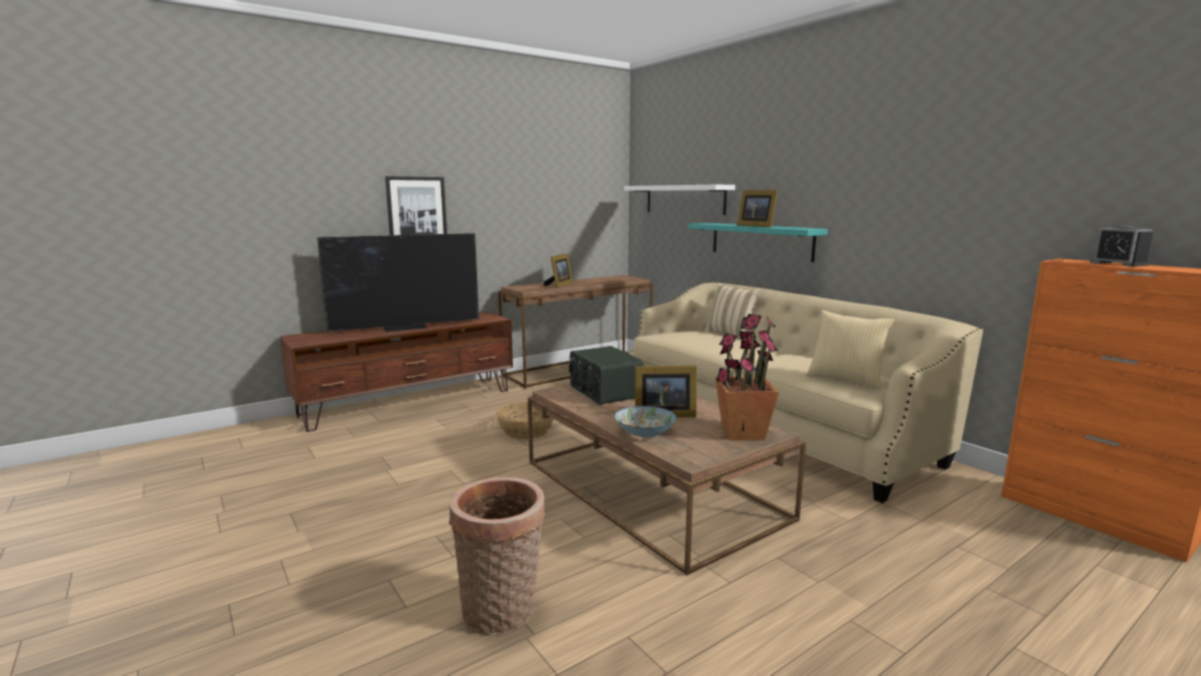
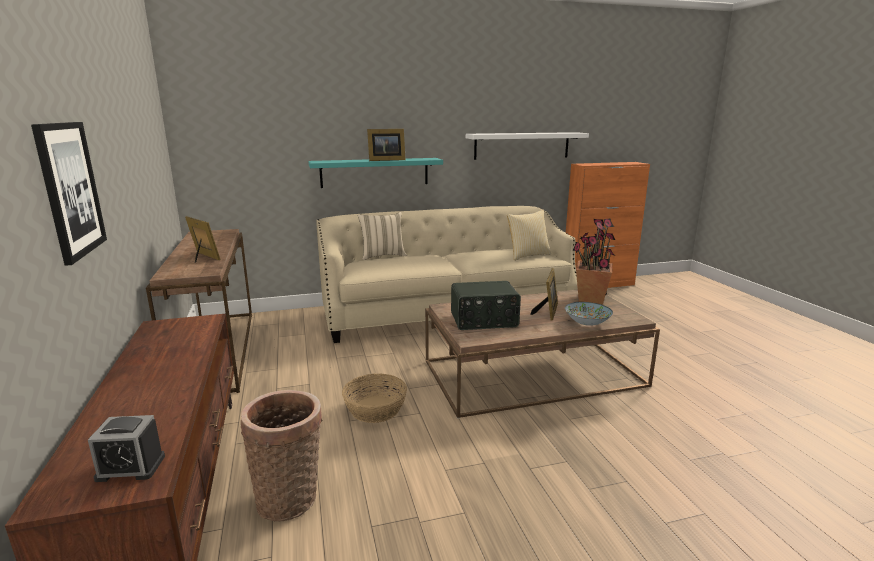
camera: 70 degrees left, 5 degrees up
television [317,233,479,332] -> none
basket [449,477,545,635] -> basket moved to [241,390,323,522]
white shelf [624,185,735,215] -> white shelf moved to [466,132,589,160]
alarm clock [1090,225,1153,267] -> alarm clock moved to [88,415,165,482]

